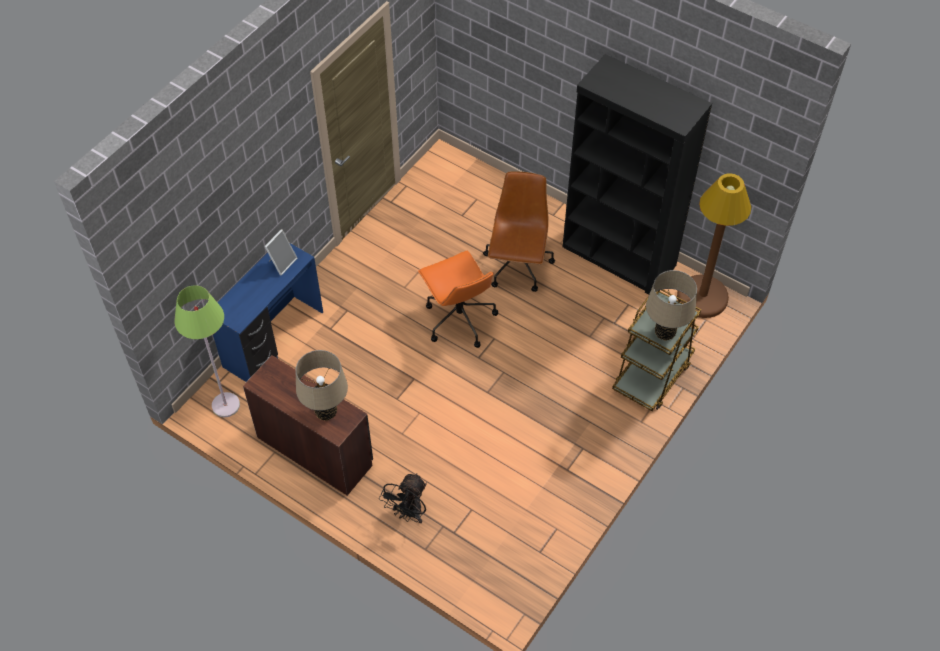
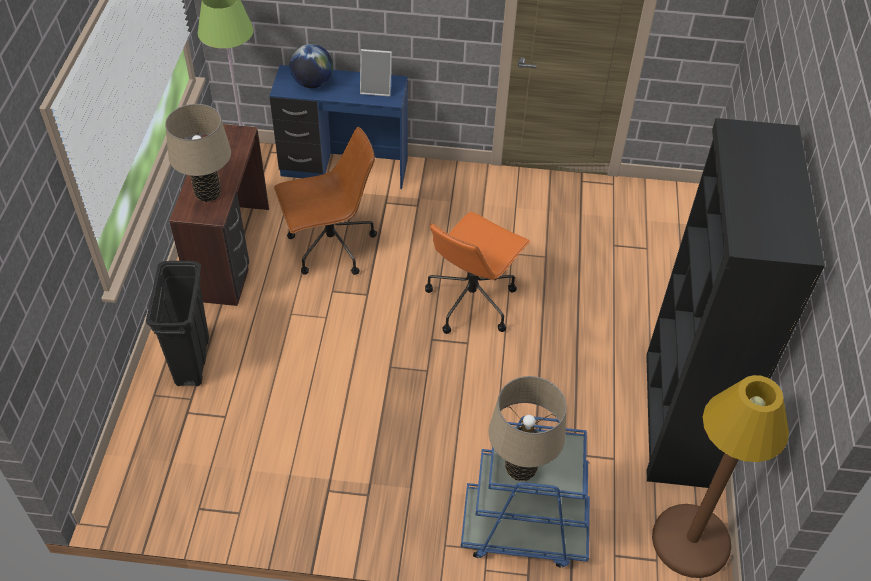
camera: 60 degrees right, 5 degrees down
black fan [379,473,427,523] -> black trash can [146,261,209,386]
brown office chair [483,171,555,292] -> brown office chair moved to [274,127,377,275]
brown cart [612,290,701,411] -> blue cart [461,416,590,568]
none -> globe [290,44,333,88]

